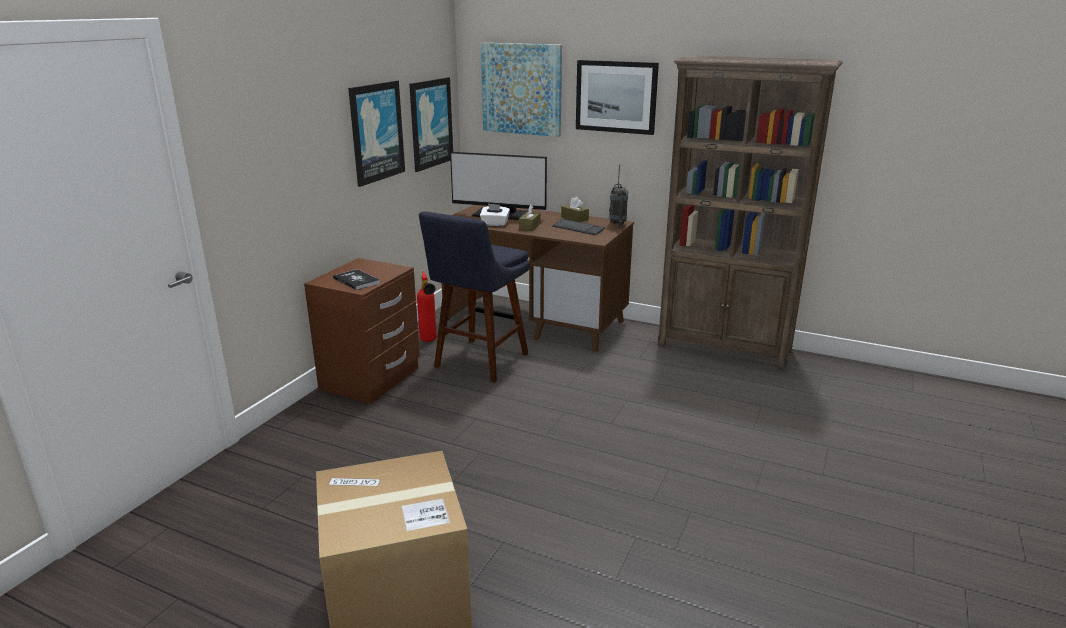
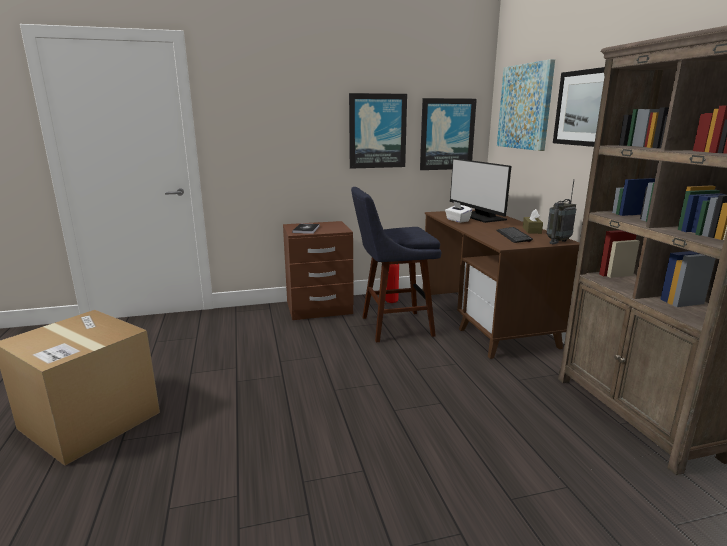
camera: 50 degrees right, 5 degrees down
brown tissue box [519,205,540,231] -> none

